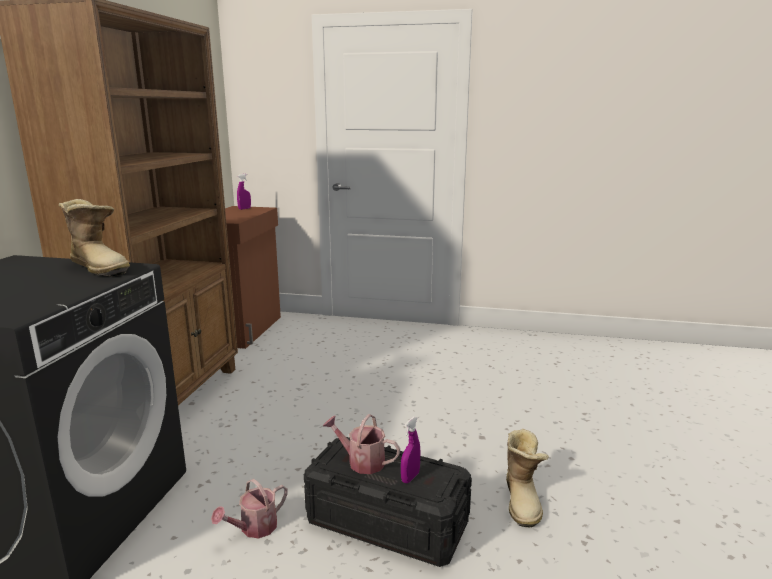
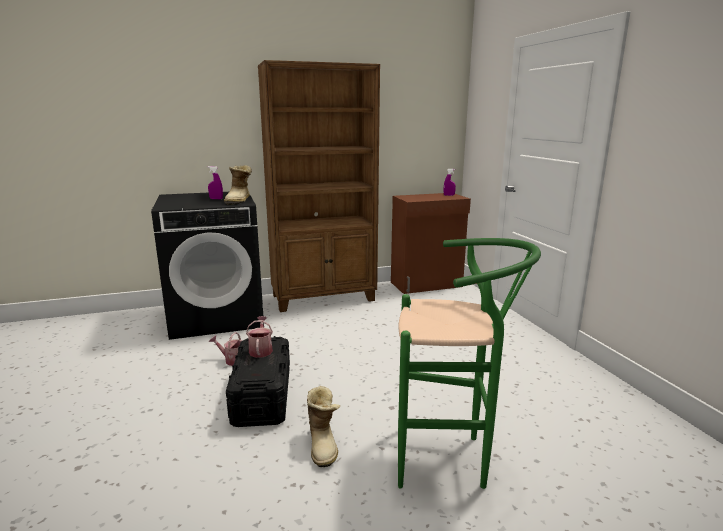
camera: 60 degrees right, 0 degrees up
purple spray bottle [401,417,420,483] -> purple spray bottle moved to [208,166,223,199]
boot [506,429,549,527] -> boot turned 75 degrees counterclockwise [307,386,340,467]
none -> green stool [398,238,541,489]

